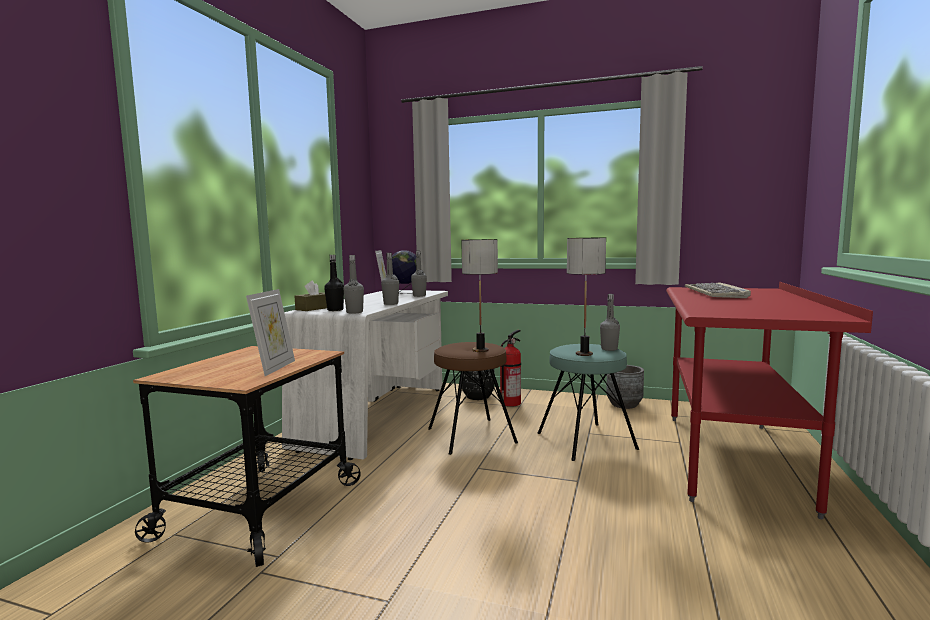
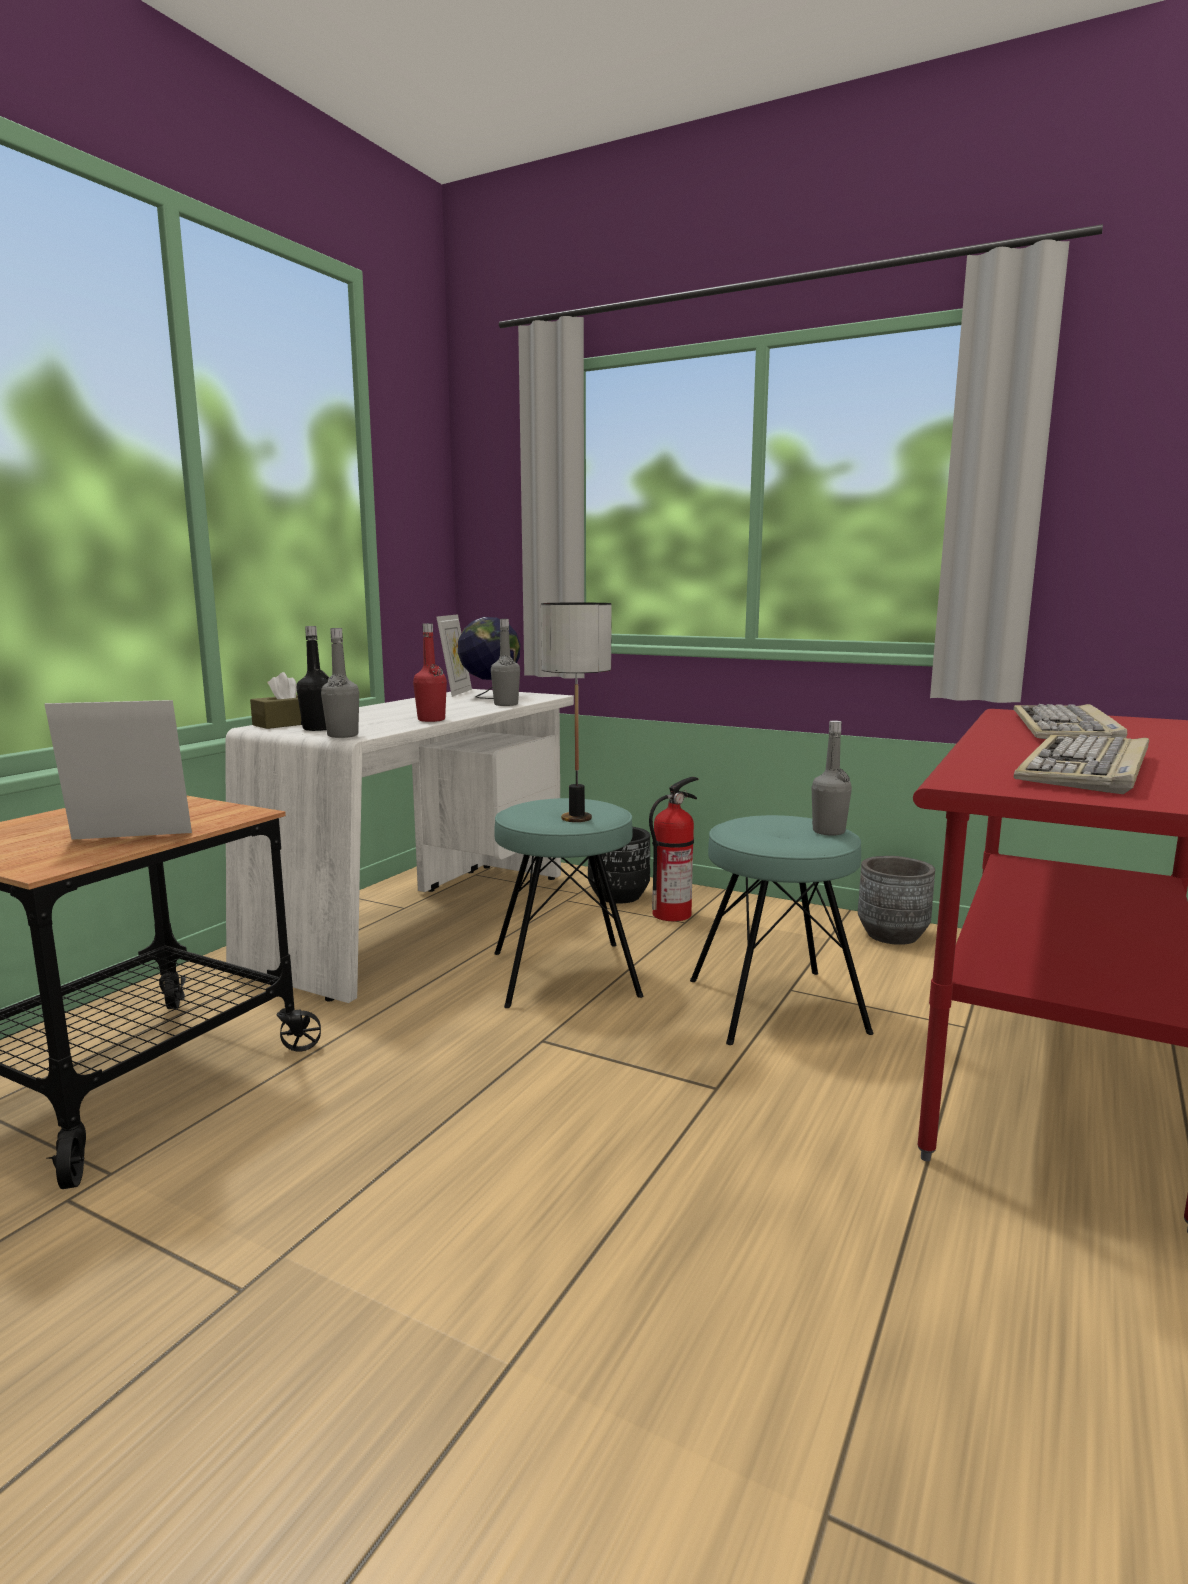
camera: 10 degrees right, 5 degrees up
picture frame [246,289,295,376] -> picture frame turned 120 degrees counterclockwise [44,700,192,840]
grey bottle [381,253,399,305] -> red bottle [413,623,447,722]
brown stool [428,342,518,455] -> turquoise stool [494,798,643,1008]
table lamp [567,237,606,356] -> none
none -> keyboard [1014,734,1149,794]

